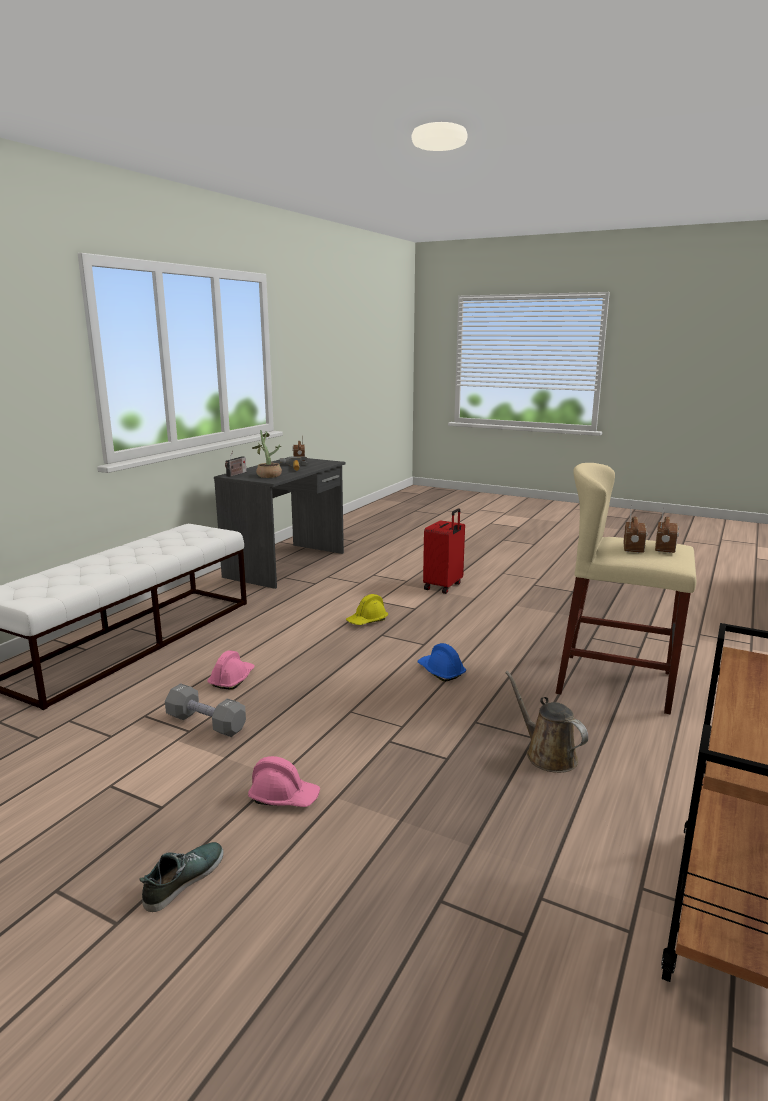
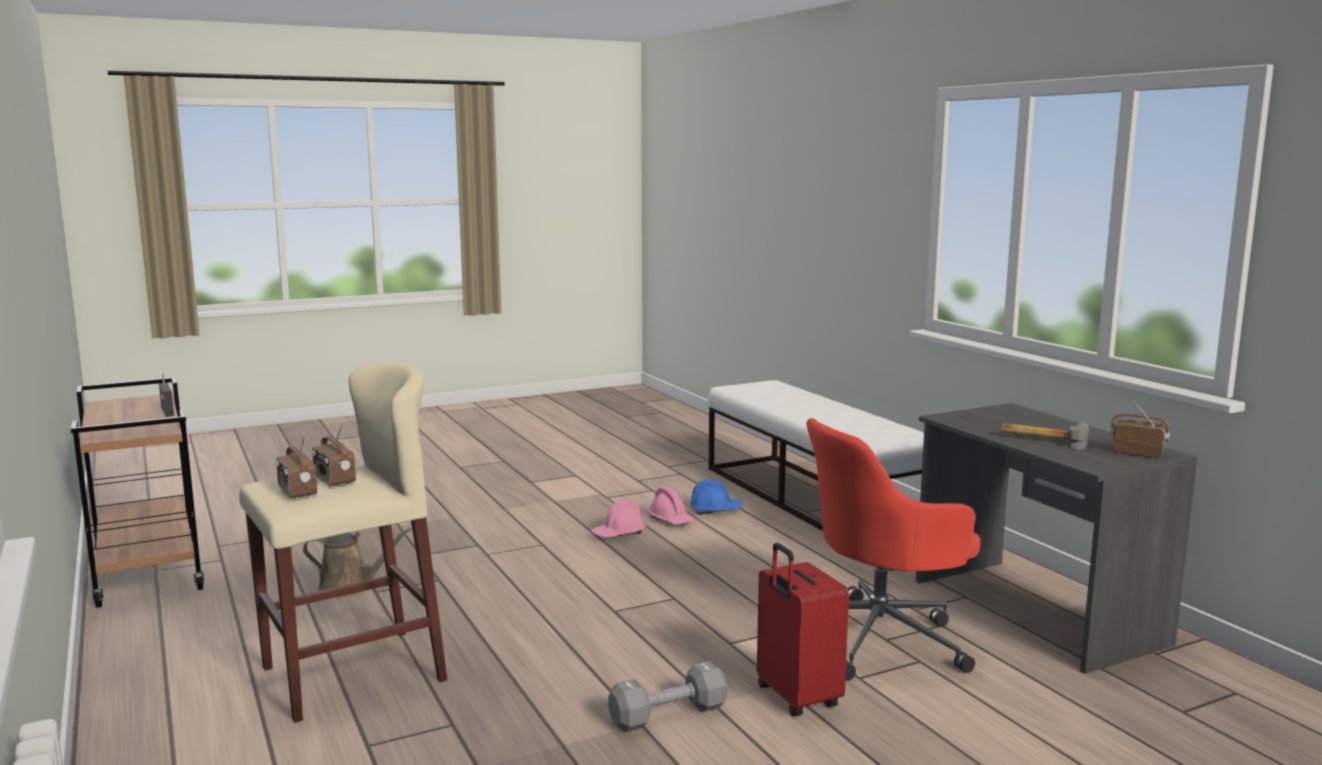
camera: 125 degrees right, 5 degrees down
shoe [139,842,223,912] -> none
grey dumbbell [165,683,246,737] -> grey dumbbell moved to [608,661,727,732]
radio [225,451,246,477] -> radio moved to [159,372,174,417]
pink hard hat [248,756,320,807] -> pink hard hat moved to [591,500,646,537]
potted plant [252,430,282,478] -> none
yellow hard hat [346,594,388,625] -> none
blue hard hat [417,643,466,682] -> blue hard hat moved to [691,480,742,515]
none -> red office chair [806,418,981,681]

